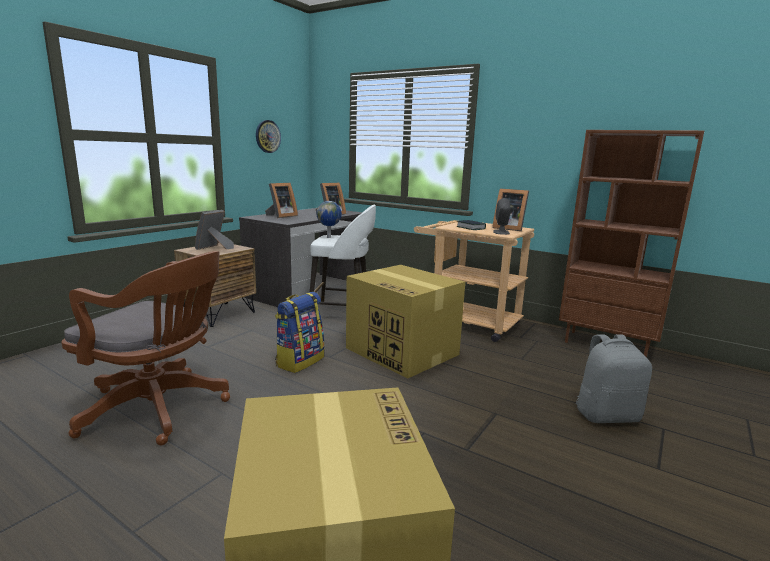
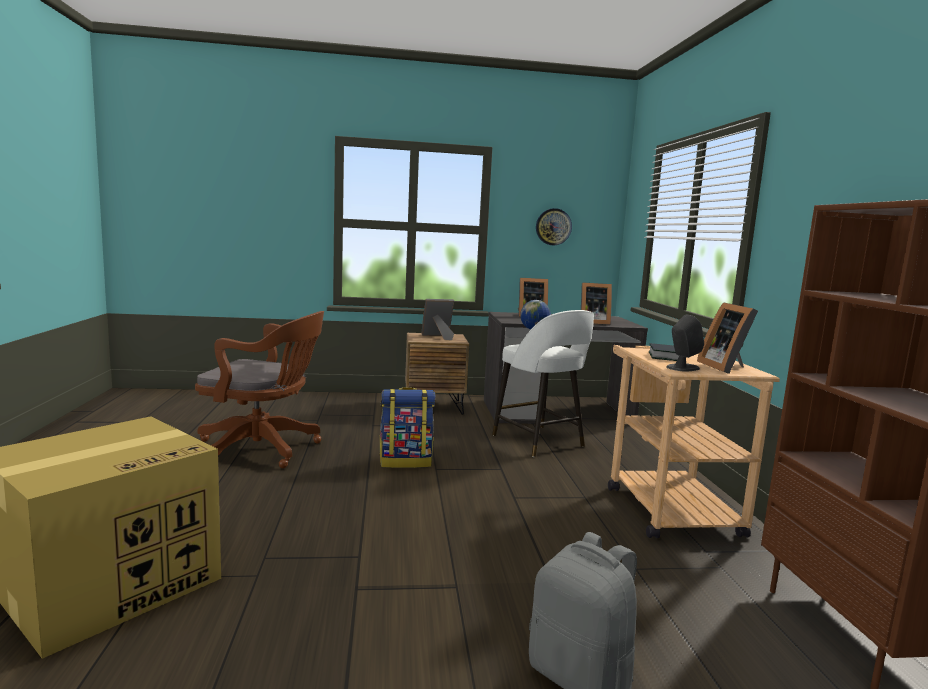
camera: 50 degrees right, 5 degrees down
brown office chair [61,251,230,445] -> brown office chair turned 60 degrees counterclockwise [195,311,324,468]
cardboard box [346,265,465,378] -> none

